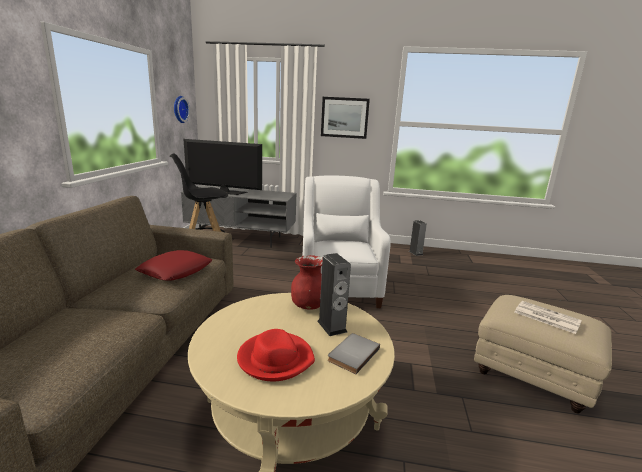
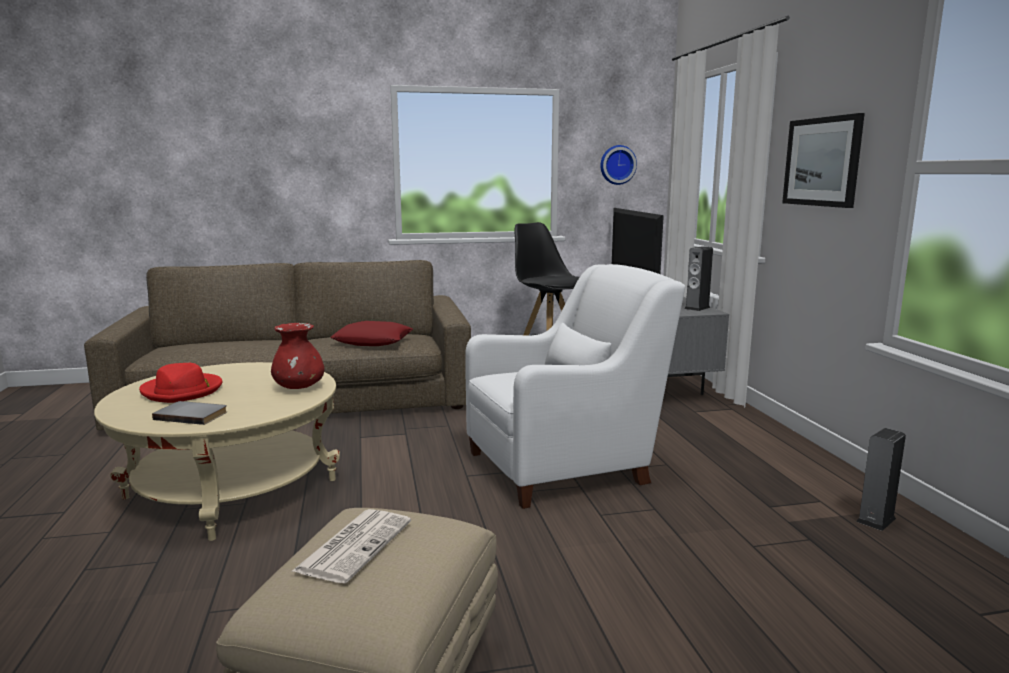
camera: 70 degrees right, 5 degrees down
speaker [317,253,351,336] -> speaker moved to [684,246,713,311]

